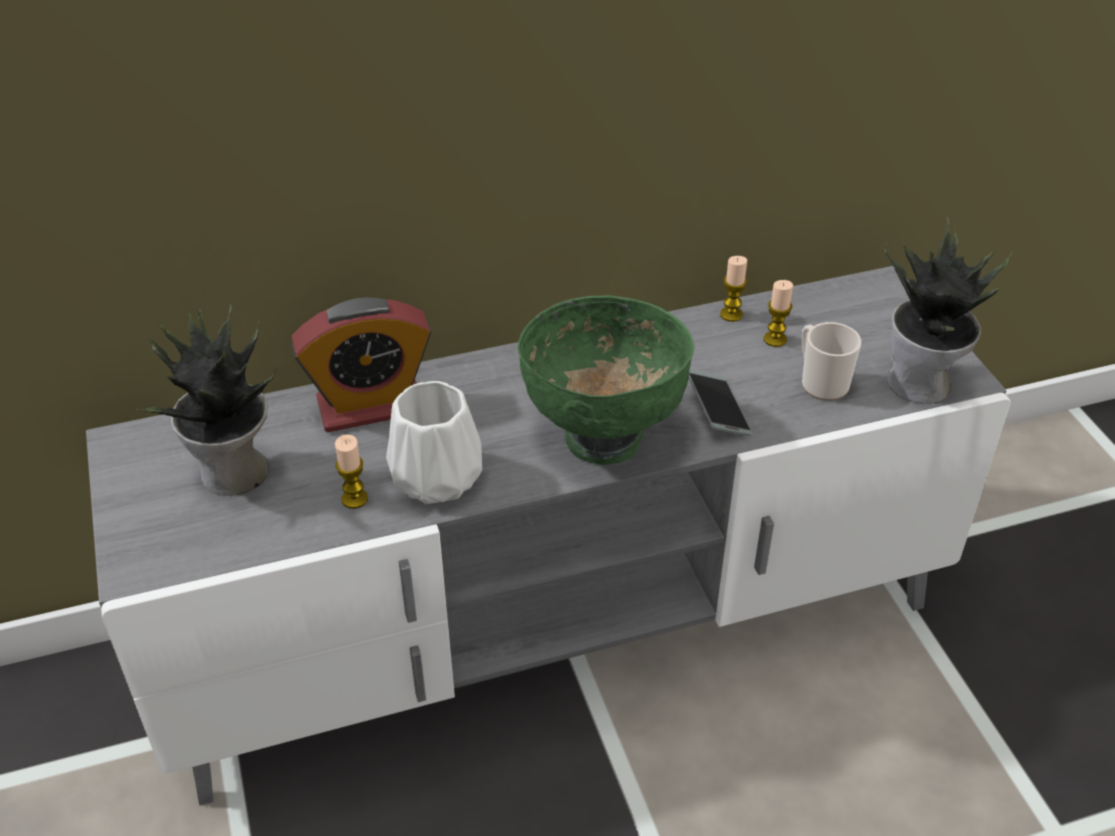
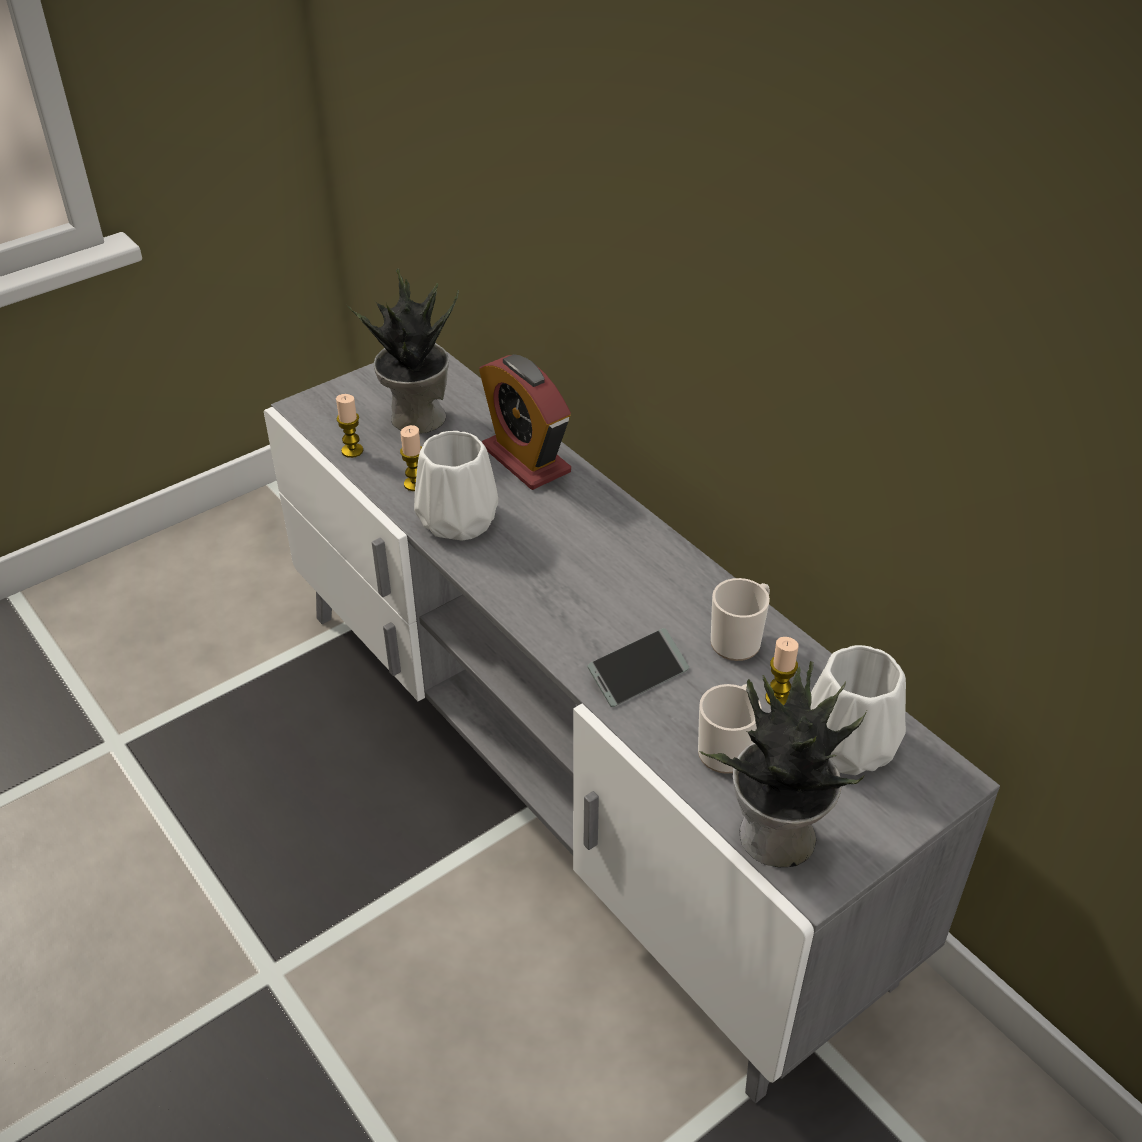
camera: 70 degrees right, 0 degrees up
green bowl [518,295,694,465] -> none
candle [720,256,747,322] -> candle moved to [336,394,363,458]
none -> mug [711,578,770,661]
none -> white vase [810,645,906,775]

